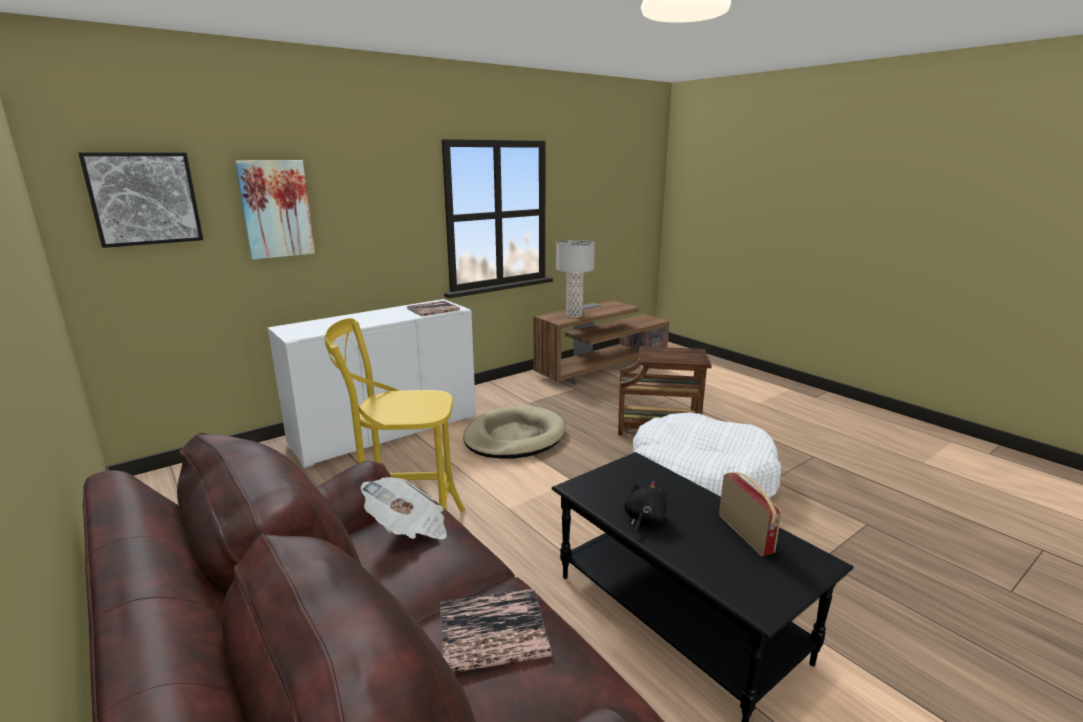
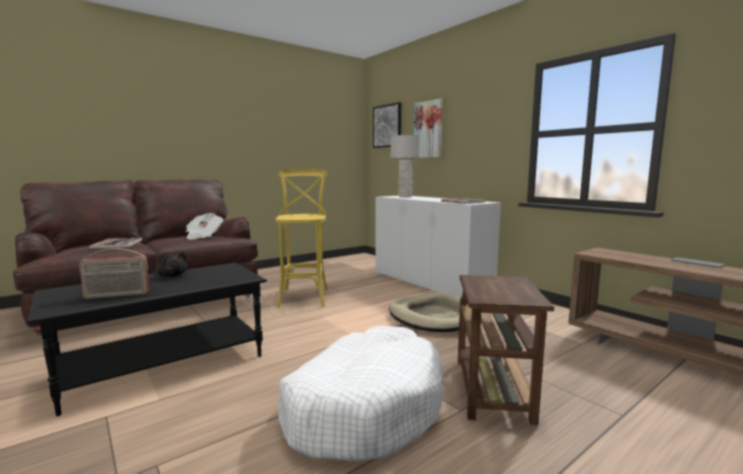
camera: 90 degrees right, 10 degrees down
white table lamp [556,240,595,318] -> white table lamp moved to [391,135,422,197]

